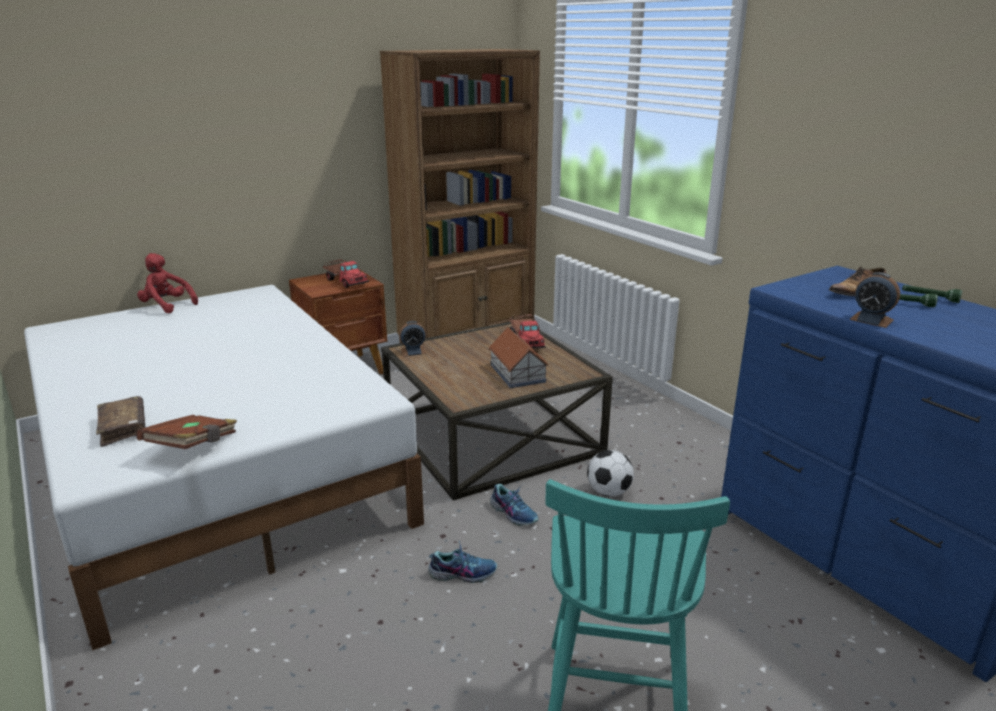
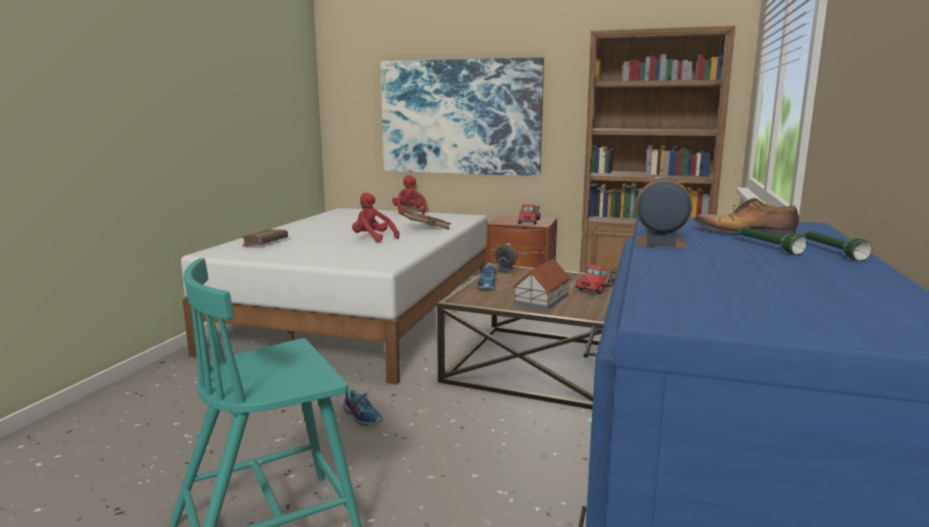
camera: 50 degrees right, 10 degrees down
brown book [136,415,237,449] -> brown book moved to [401,210,451,230]
shoe [490,484,539,526] -> shoe moved to [477,263,497,290]
football [587,450,634,497] -> none
alarm clock [849,272,900,328] -> alarm clock turned 105 degrees clockwise [636,176,693,248]
none -> red plush toy [352,192,400,242]
none -> picture [380,57,544,176]

